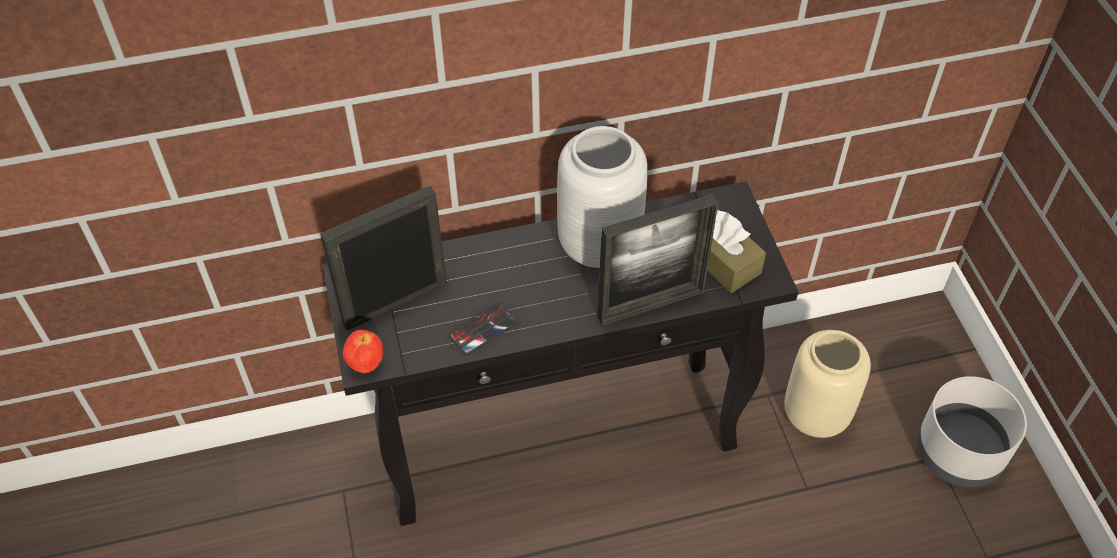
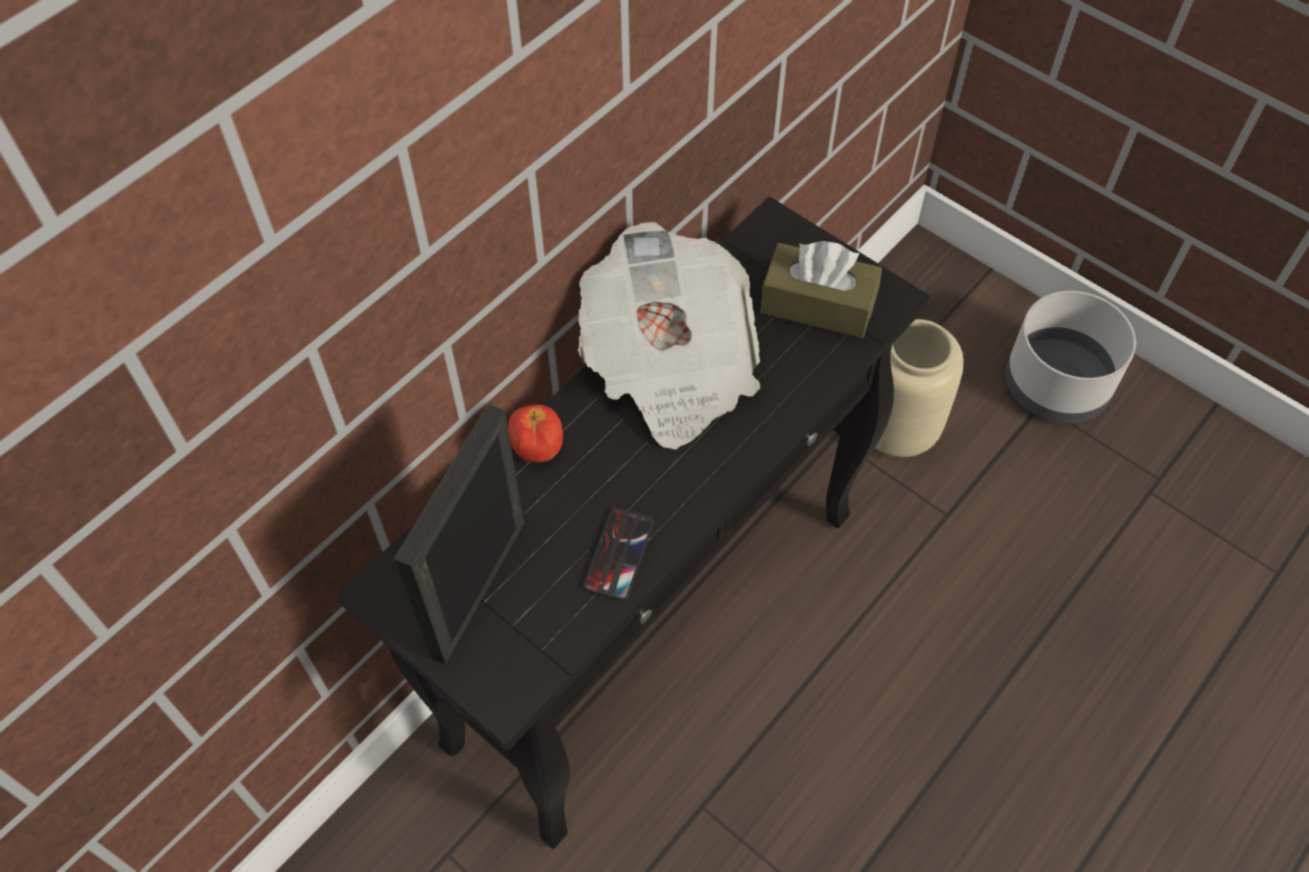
camera: 35 degrees left, 5 degrees up
apple [343,330,383,373] -> apple moved to [508,404,563,463]
grey vase [557,126,647,268] -> newspaper [578,222,760,450]
picture frame [598,194,718,326] -> none

